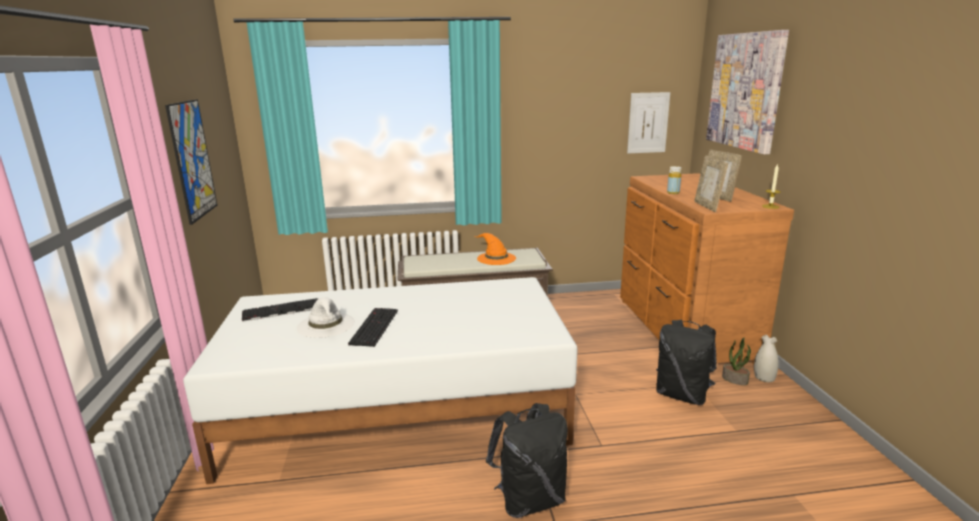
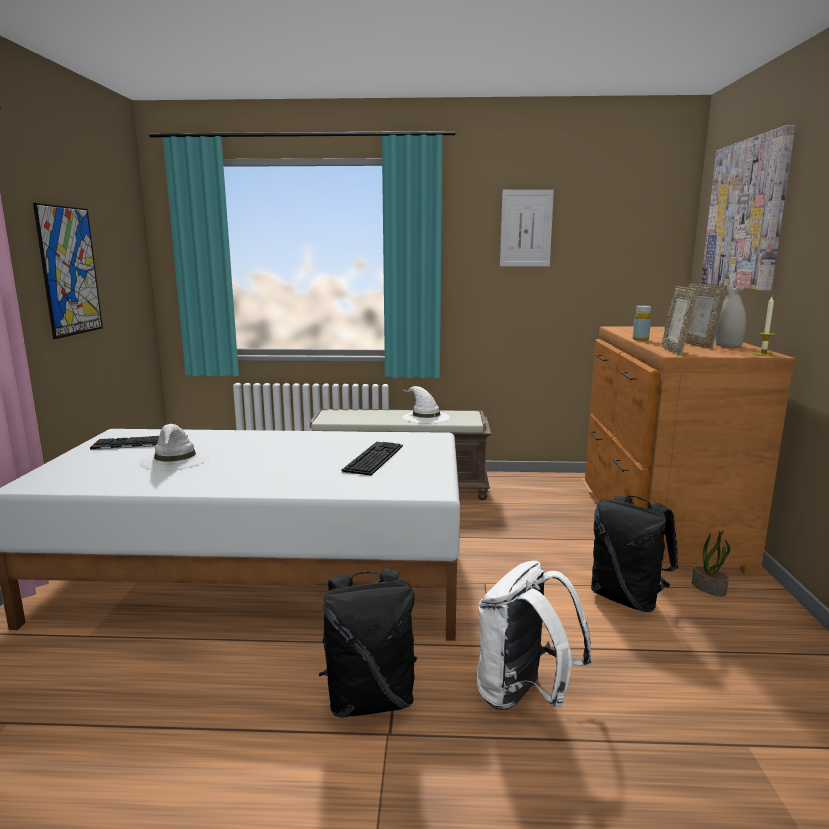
camera: 10 degrees right, 5 degrees down
keyboard [348,308,398,347] -> keyboard moved to [342,442,403,476]
orange hat [474,233,516,265] -> white hat [403,386,450,424]
picture [627,92,670,153] -> picture moved to [500,190,554,266]
white vase [754,335,779,382] -> white vase moved to [715,285,746,347]
none -> white backpack [477,560,593,710]

